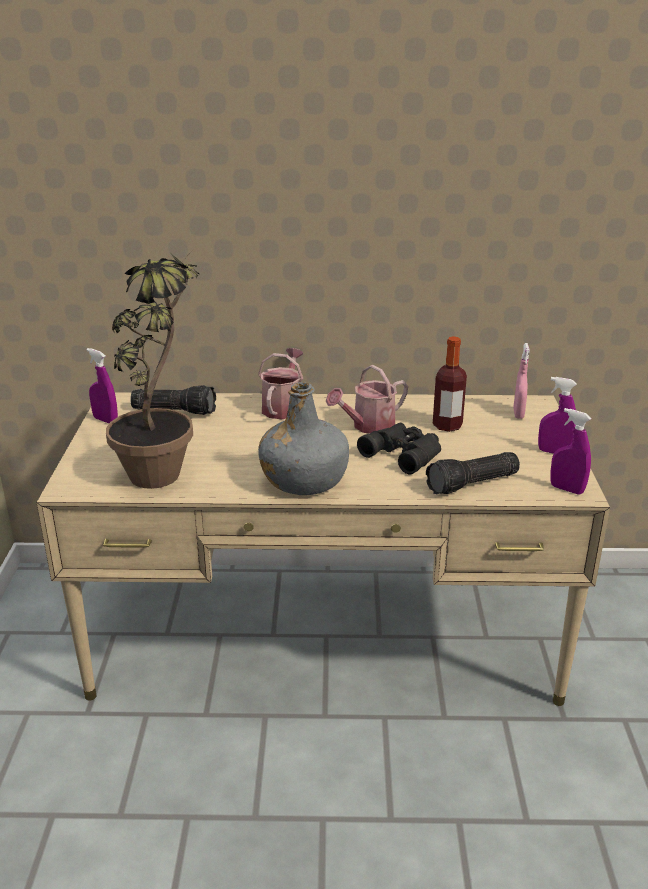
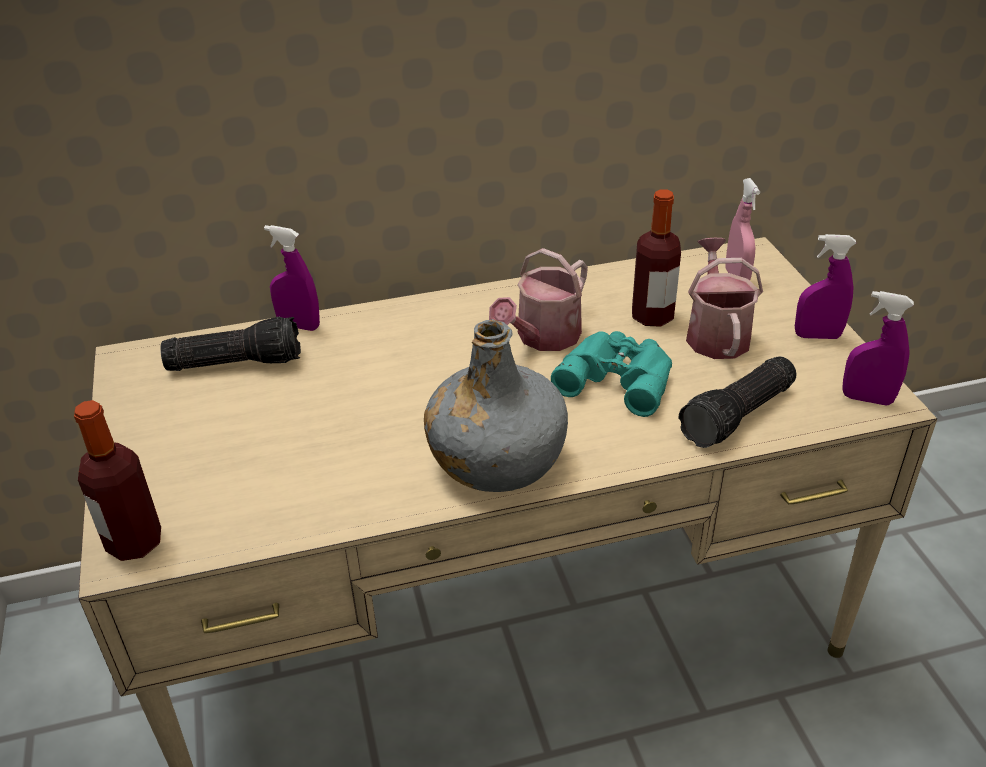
camera: 15 degrees left, 10 degrees up
purple spray bottle [86,348,118,423] -> purple spray bottle moved to [264,225,320,331]
potted plant [106,244,200,489] -> none
watering can [258,348,304,419] -> watering can moved to [686,238,763,359]
black binoculars [357,422,441,475] -> turquoise binoculars [551,331,672,417]
none -> bottle [74,400,161,561]

